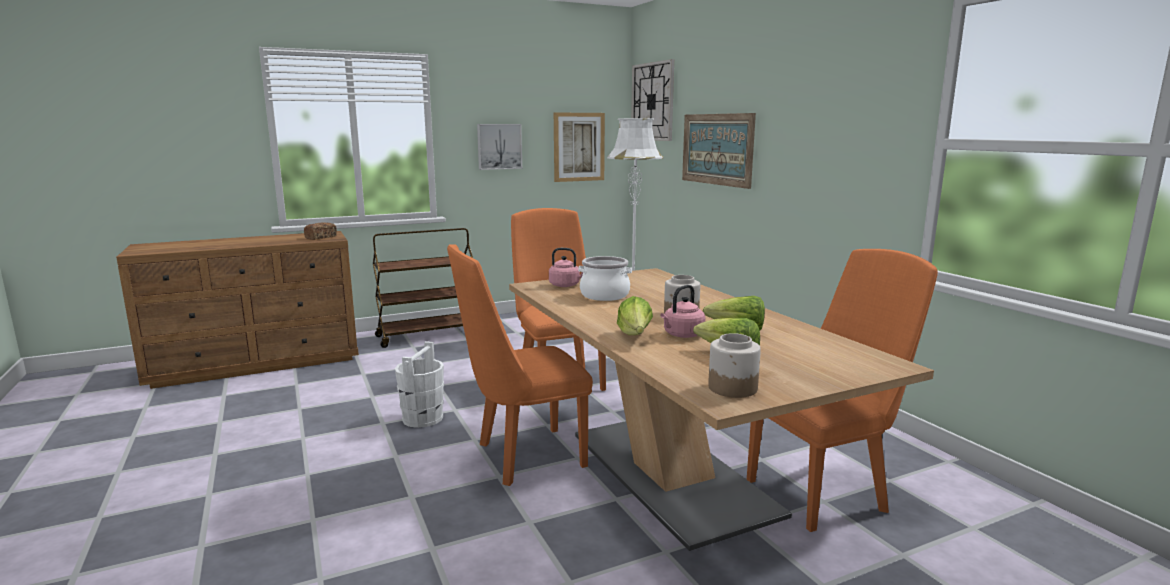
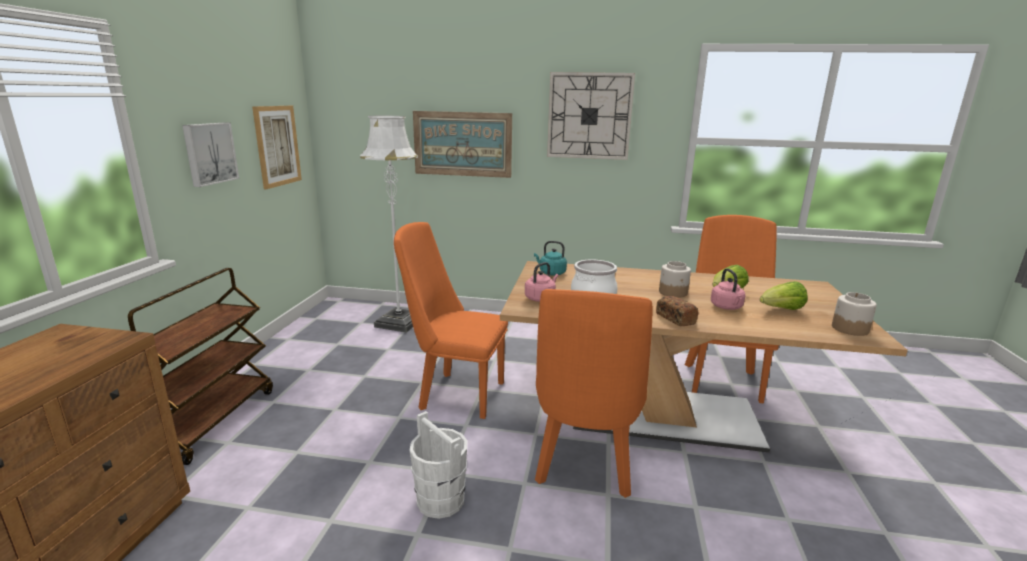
camera: 55 degrees left, 5 degrees up
bread [304,223,337,240] -> bread moved to [656,296,699,326]
lettuce [617,296,653,335] -> none
wall clock [631,59,674,141] -> wall clock moved to [547,72,635,160]
none -> turquoise kettle [534,241,567,276]

